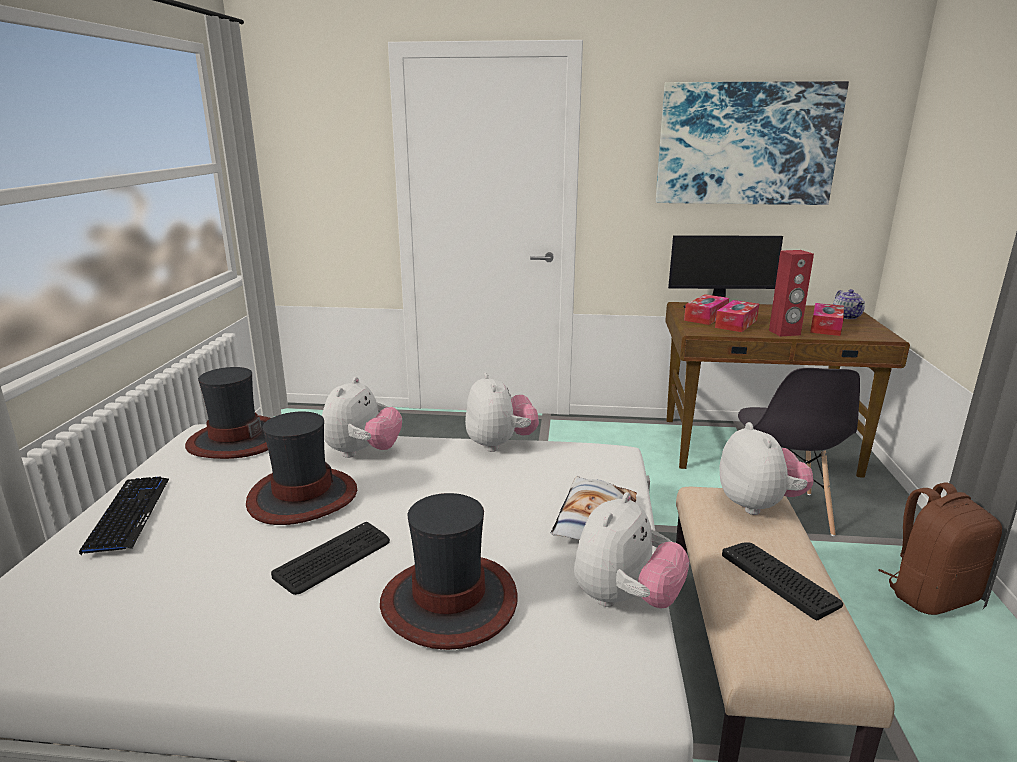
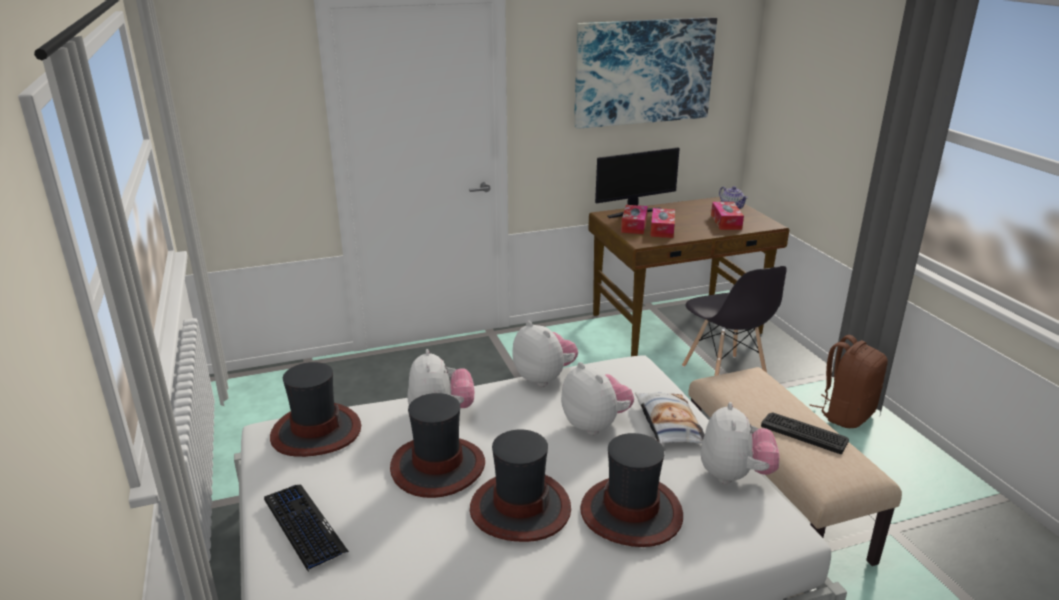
camera: 25 degrees left, 5 degrees up
keyboard [271,522,390,595] -> hat [470,430,571,542]
plush toy [719,422,813,515] -> plush toy moved to [561,362,634,435]
red speaker [769,250,814,336] -> none

